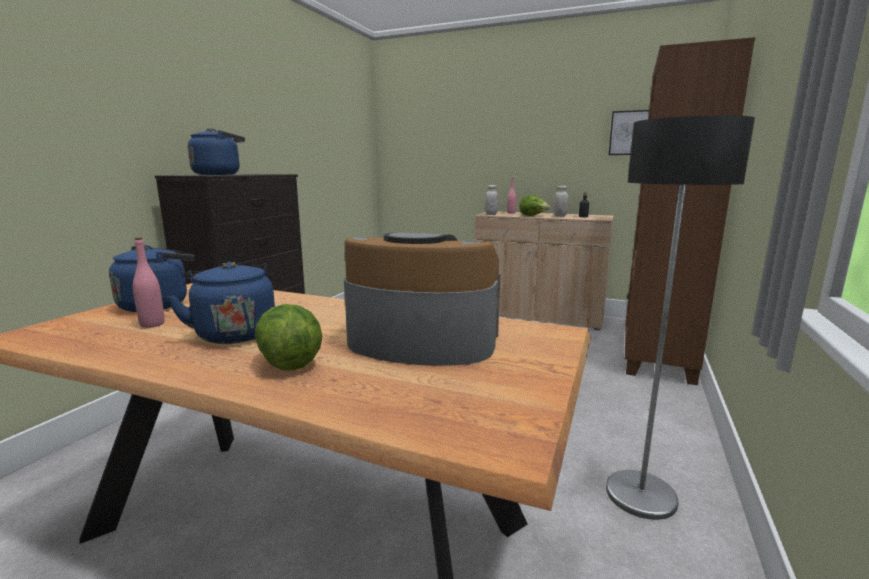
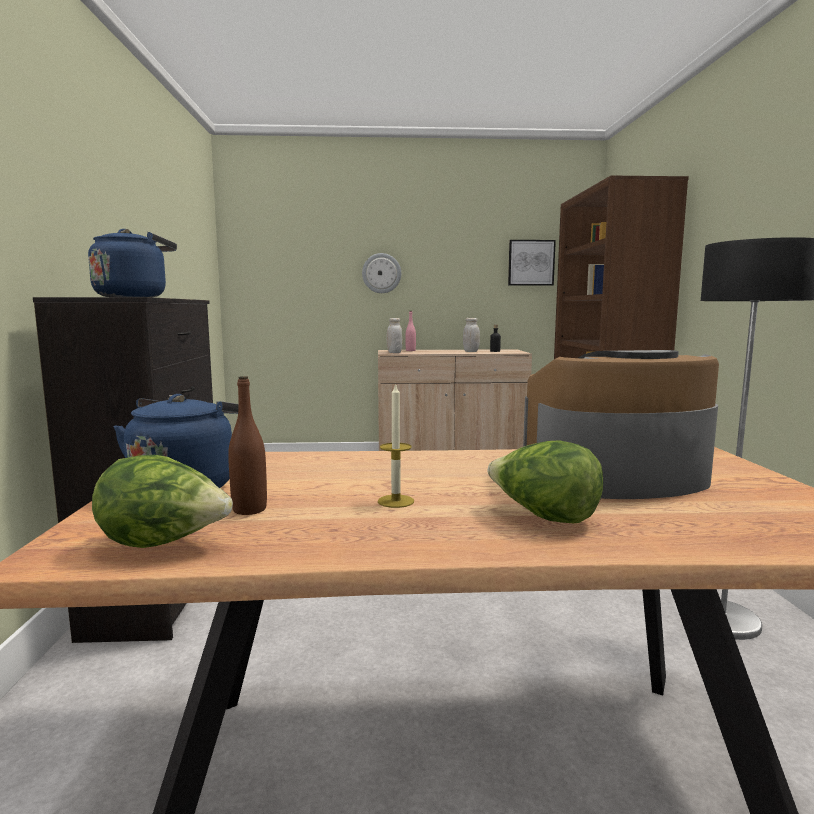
camera: 25 degrees left, 5 degrees down
pink bottle [133,238,164,328] -> brown bottle [228,376,267,515]
blue kettle [167,262,275,344] -> candle [378,383,414,508]
lettuce [519,195,550,216] -> lettuce moved to [92,455,233,548]
none -> wall clock [362,253,401,293]

